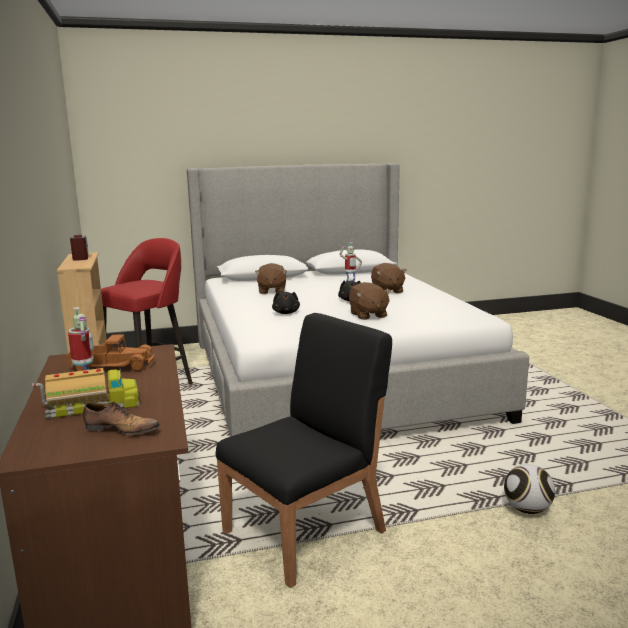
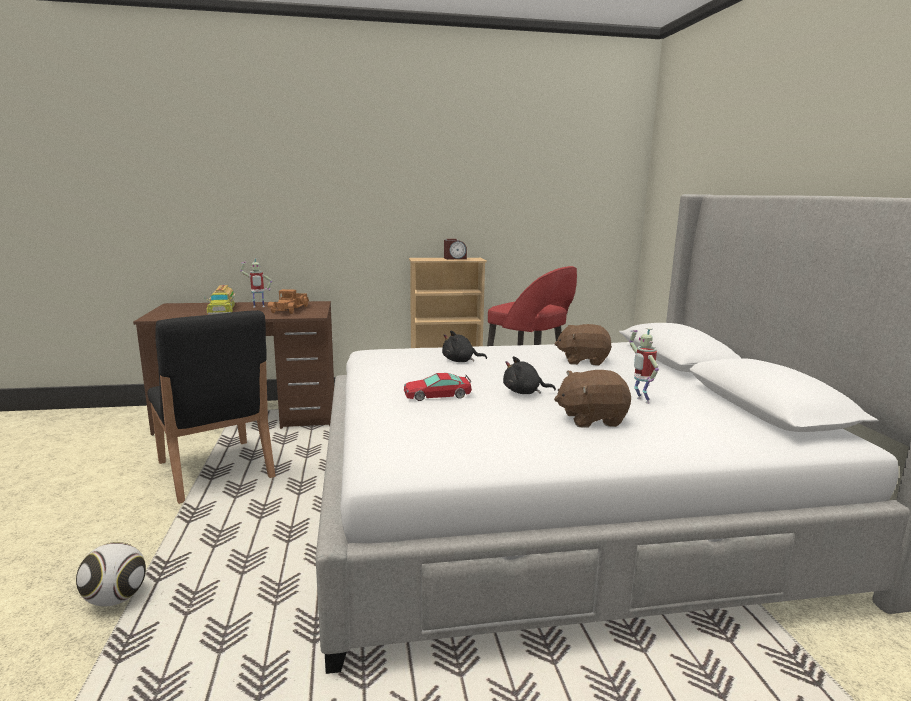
camera: 95 degrees right, 0 degrees up
shoe [83,401,160,435] -> none
brown plush toy [349,282,391,320] -> toy car [404,373,472,401]

